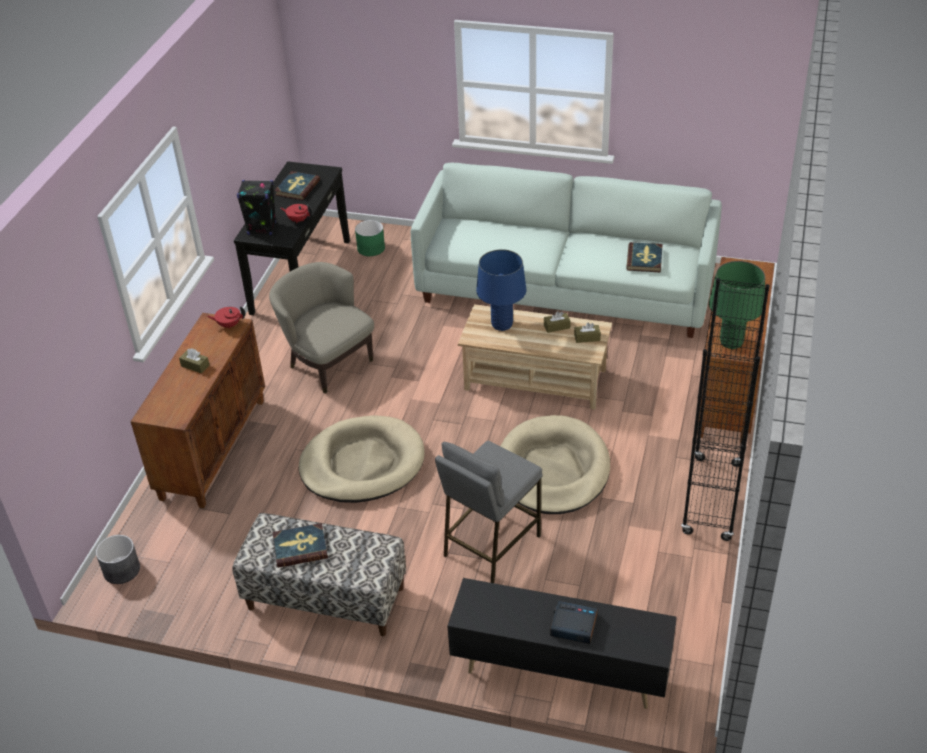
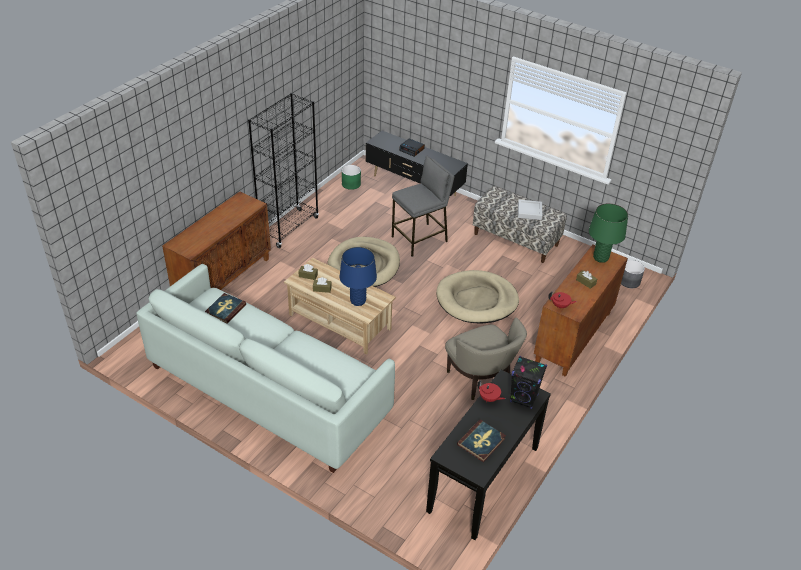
camera: 165 degrees left, 0 degrees up
book [272,523,328,568] -> grey tray [518,200,542,220]
green planter [355,220,385,256] -> green planter moved to [342,165,361,190]
green table lamp [709,261,765,349] -> green table lamp moved to [589,203,628,262]

